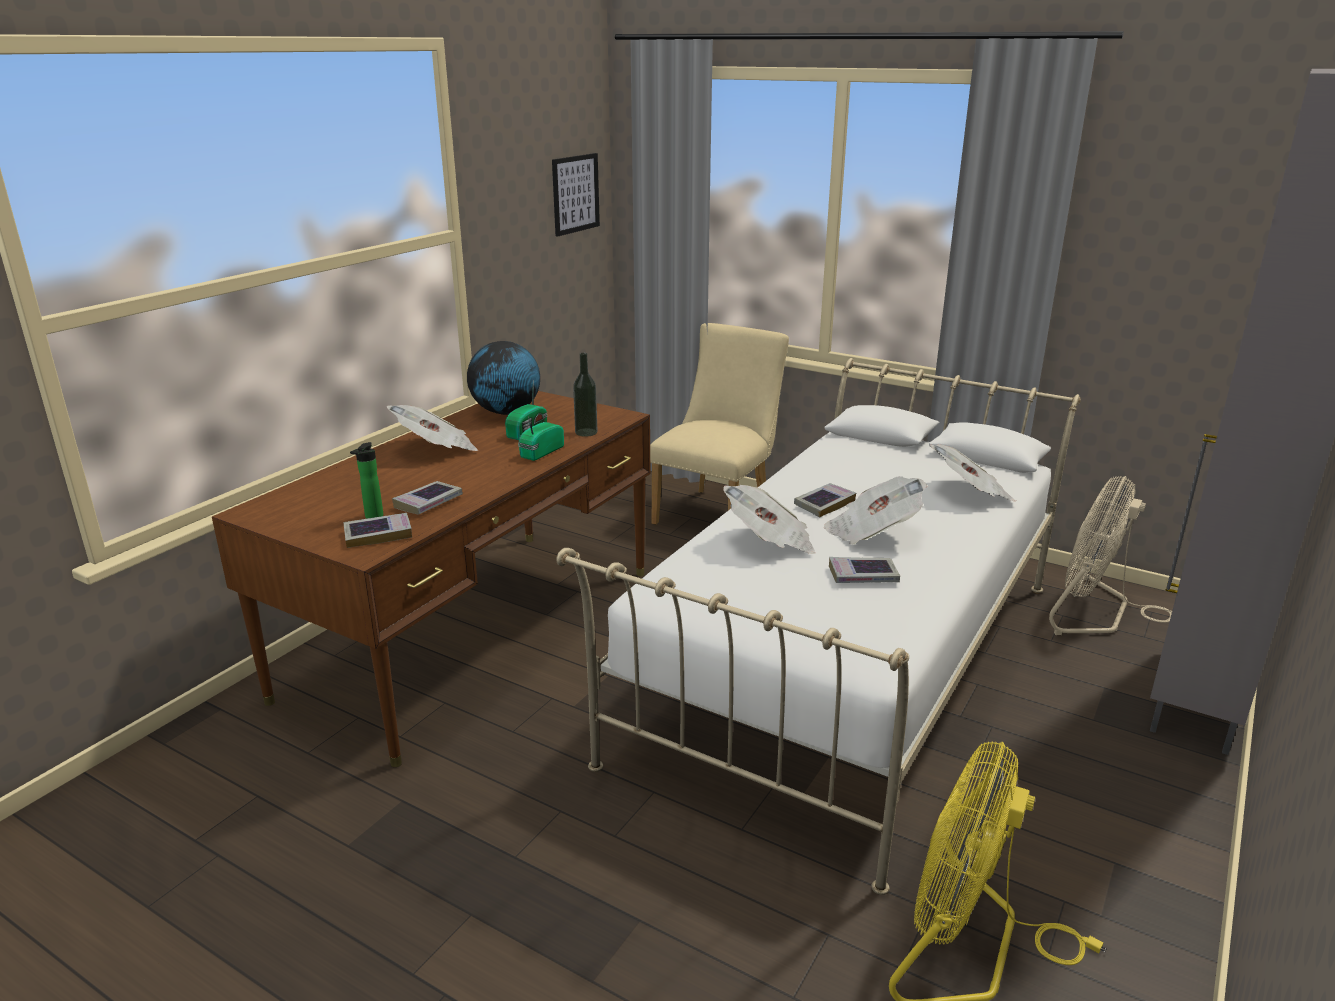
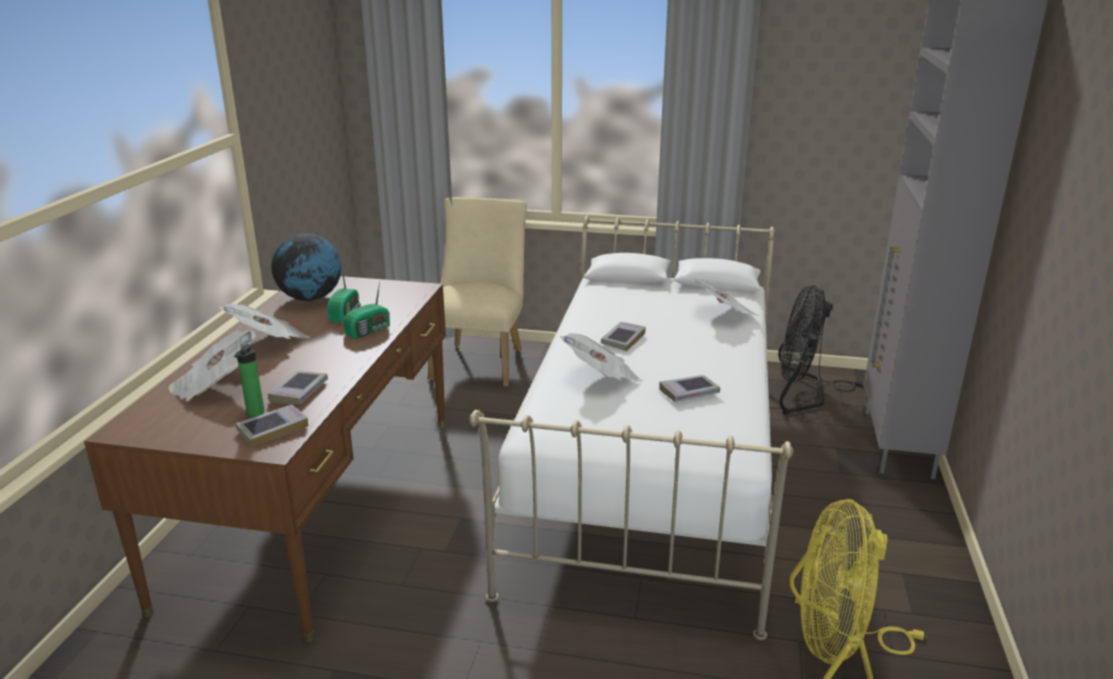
camera: 20 degrees left, 0 degrees up
radio [518,416,564,461] -> radio turned 150 degrees counterclockwise [343,281,390,339]
picture [552,153,600,237] -> none
bottle [573,353,597,437] -> none
newspaper [824,476,927,544] -> newspaper moved to [168,330,256,401]
beige fan [1049,476,1172,635] -> black fan [778,285,864,415]

